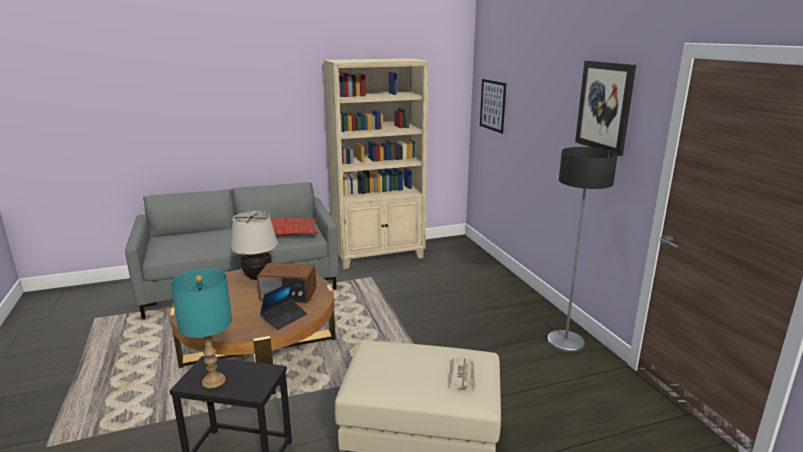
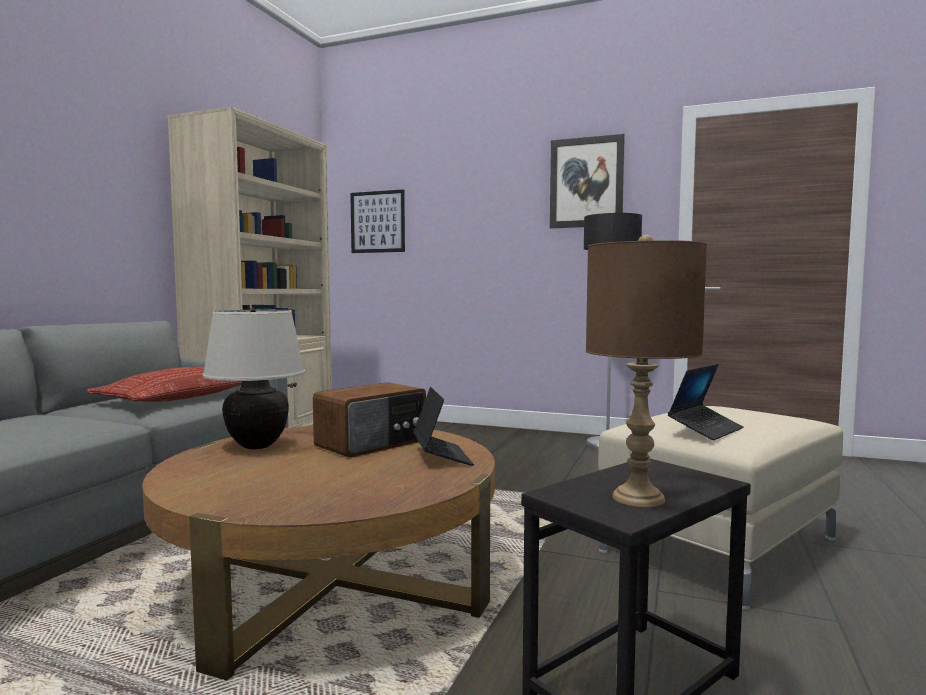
camera: 50 degrees left, 15 degrees down
turquoise table lamp [171,269,232,388] -> brown table lamp [586,235,707,507]
newspaper [449,358,476,390] -> none
none -> laptop [668,364,744,440]

